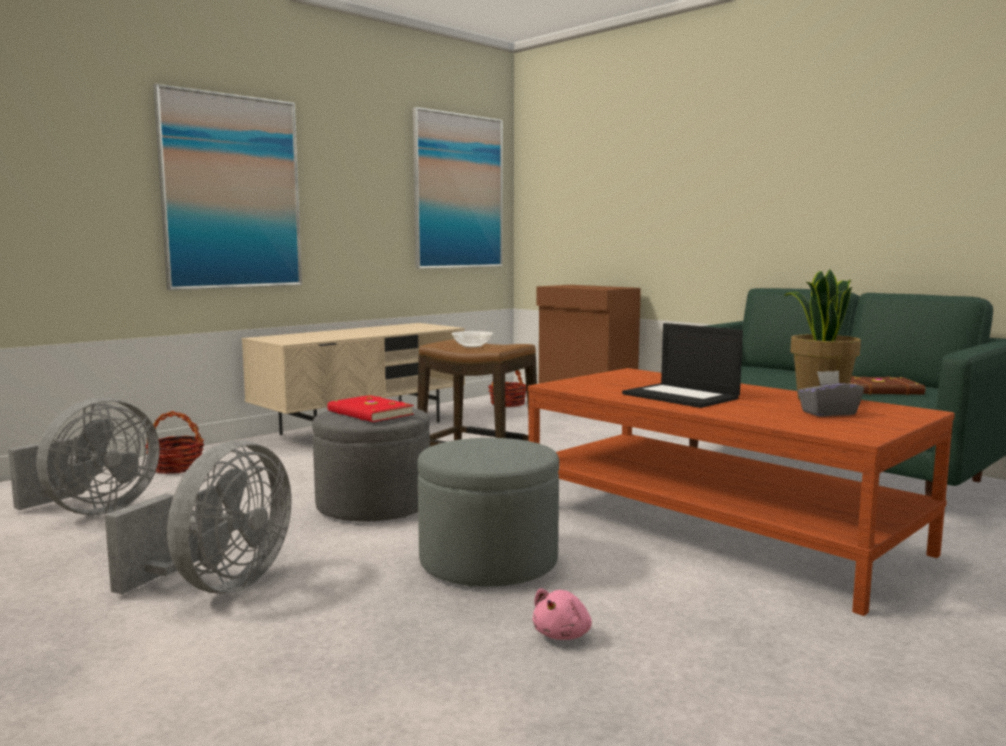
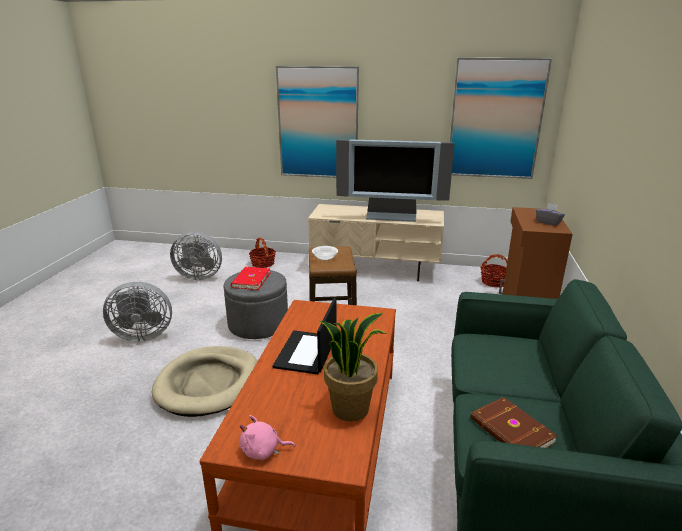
camera: 55 degrees right, 15 degrees up
grey ottoman [417,438,559,587] -> beige dog bed [152,346,258,417]
pink plush toy [532,588,592,640] -> pink plush toy moved to [239,415,295,460]
grey tissue box [797,370,864,417] -> grey tissue box moved to [536,203,565,226]
none -> television [336,139,455,222]

